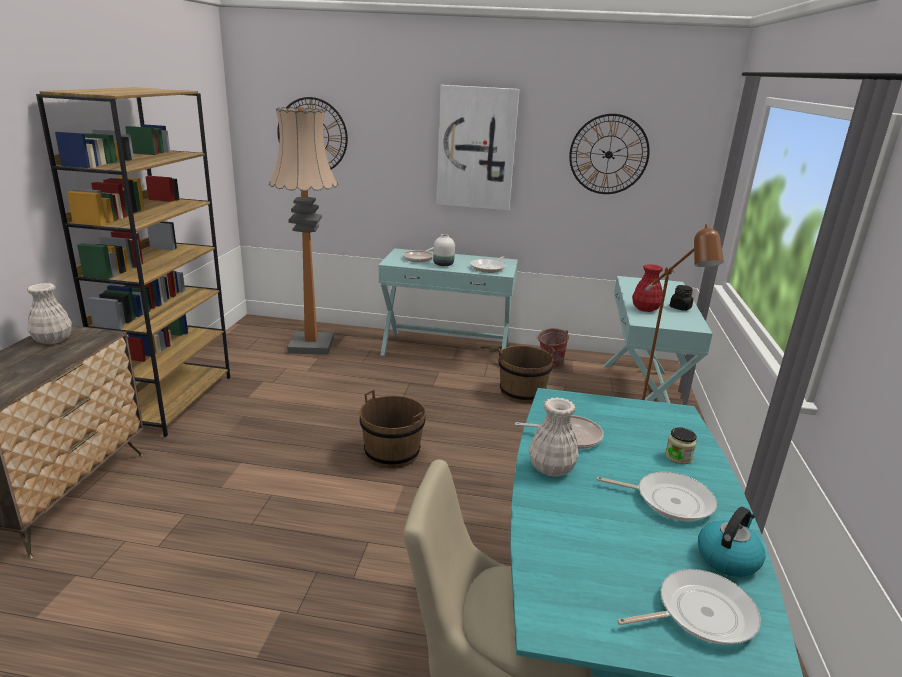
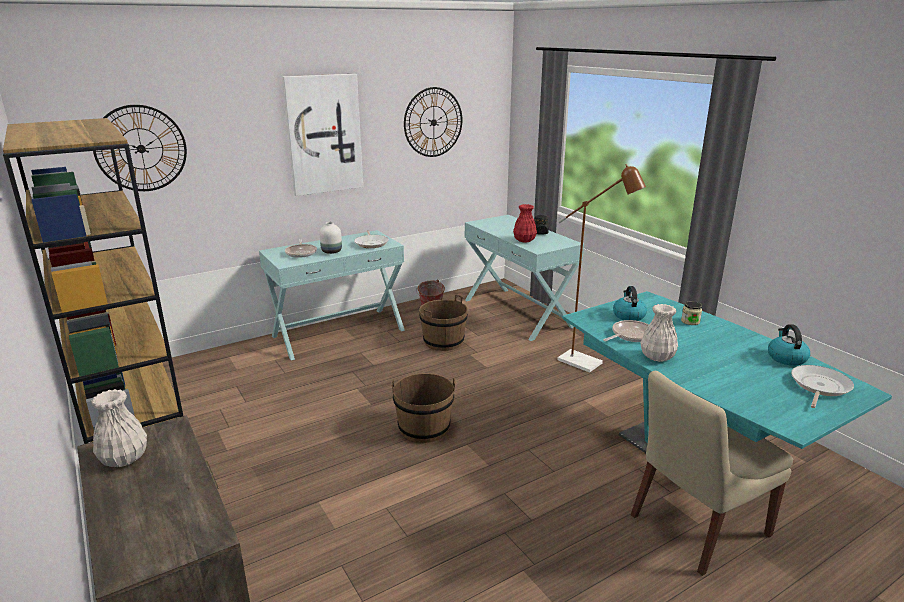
camera: 40 degrees left, 0 degrees up
floor lamp [269,107,338,355] -> none
frying pan [597,472,717,521] -> none
none -> kettle [613,286,647,321]

